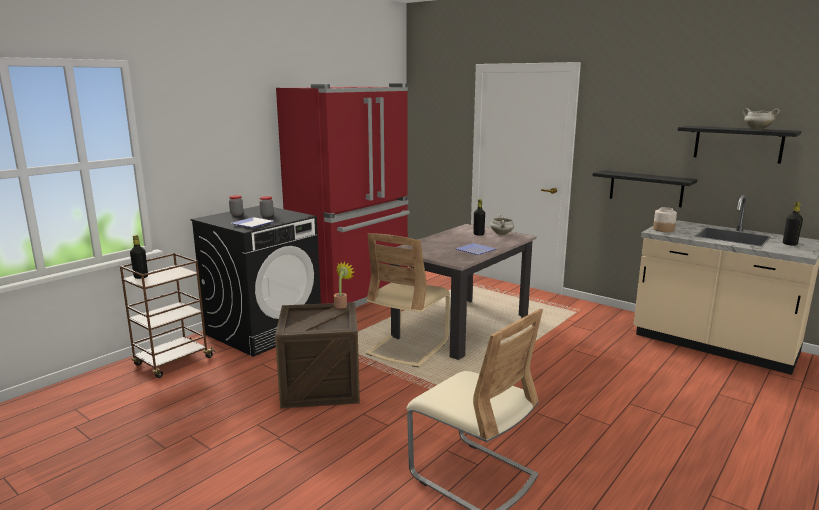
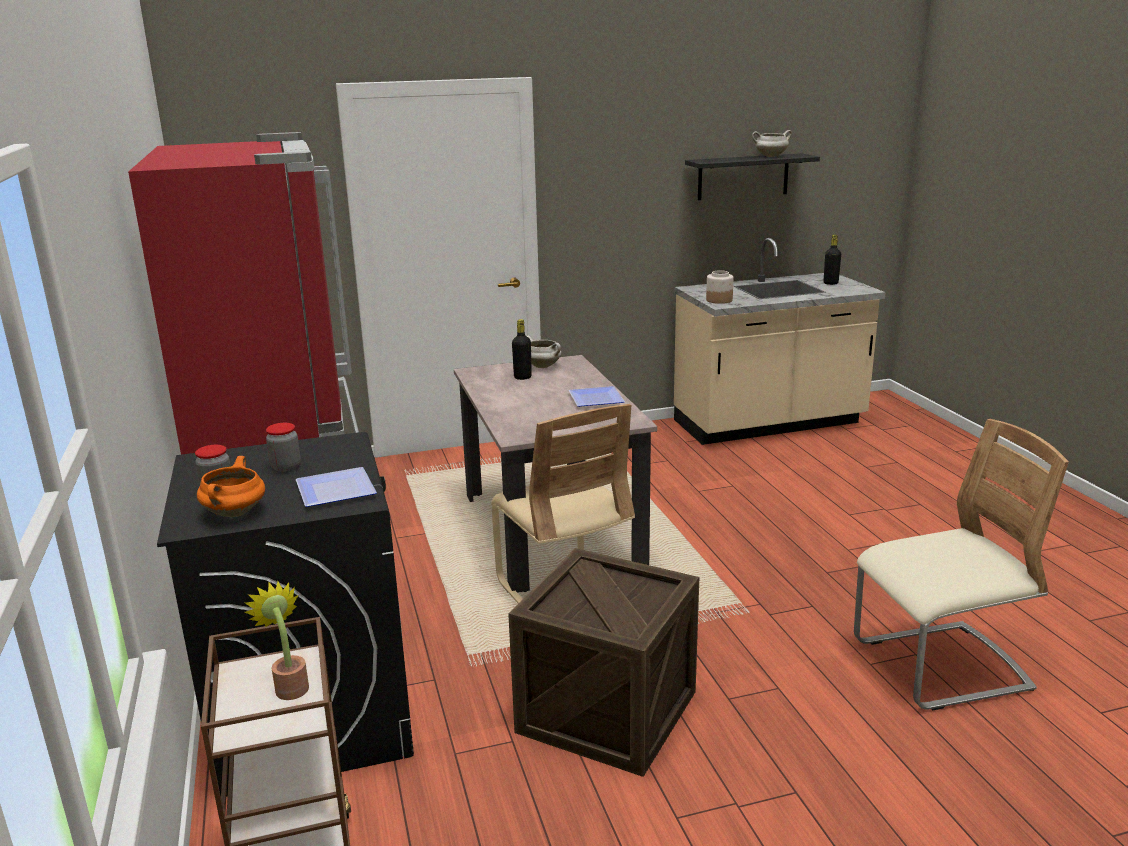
camera: 55 degrees left, 5 degrees up
black bottle [130,235,148,279] -> none
potted plant [334,262,354,309] -> potted plant moved to [244,581,309,700]
black shelf [593,170,697,207] -> none
none -> orange cooking pot [197,456,265,517]

